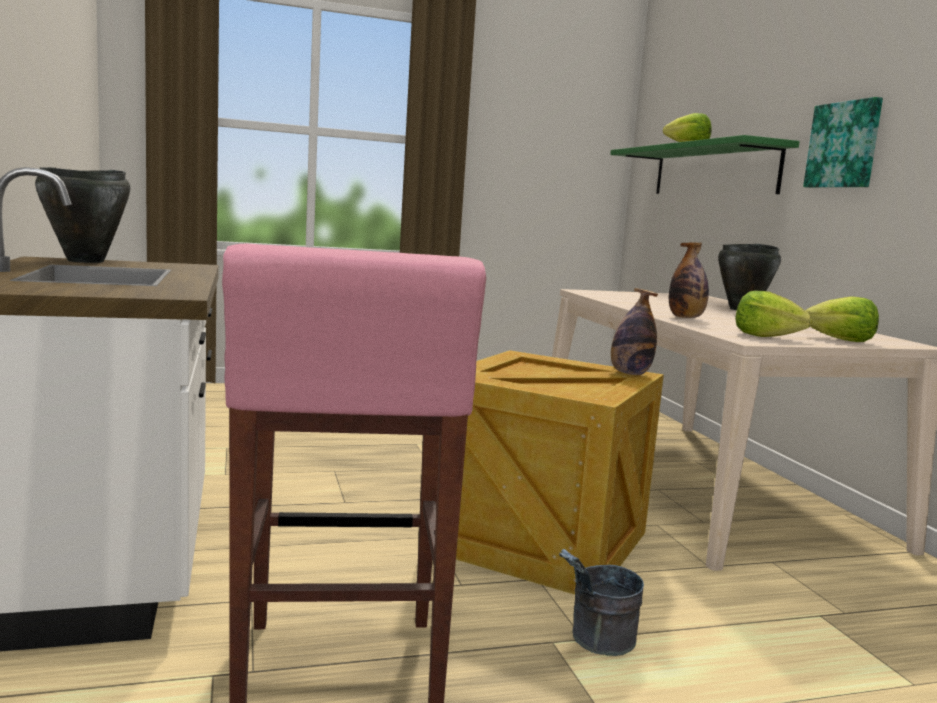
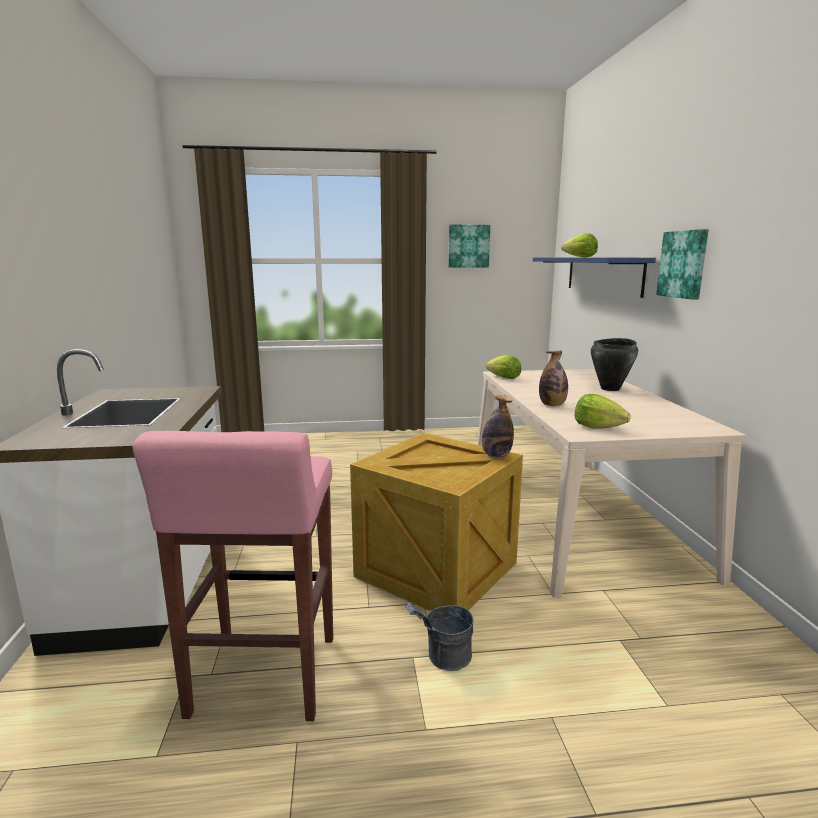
camera: 10 degrees right, 5 degrees up
black cooking pot [35,167,130,263] -> none
green shelf [610,135,800,194] -> blue shelf [533,258,656,298]
lettuce [805,296,879,342] -> lettuce moved to [486,355,521,379]
none -> picture [448,225,490,267]

